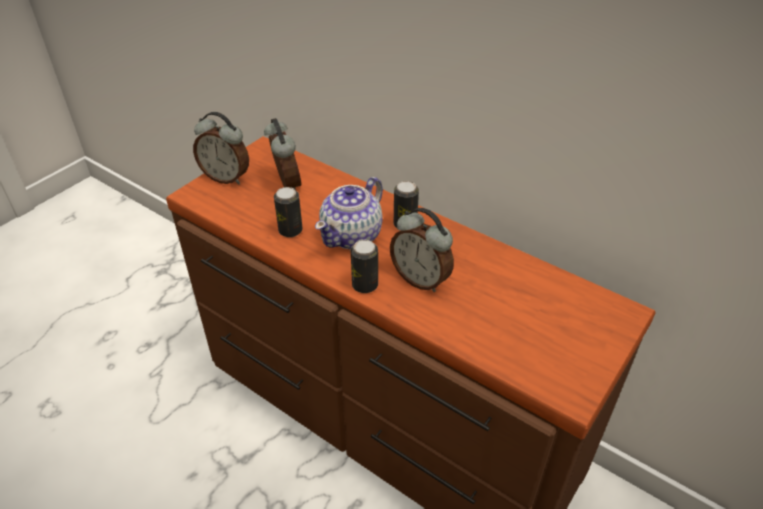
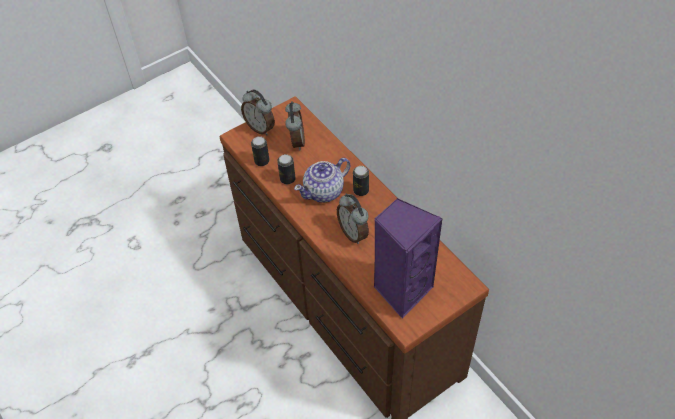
camera: 20 degrees right, 10 degrees up
can [351,240,378,293] -> can moved to [251,136,269,166]
none -> purple speaker [373,198,443,319]

